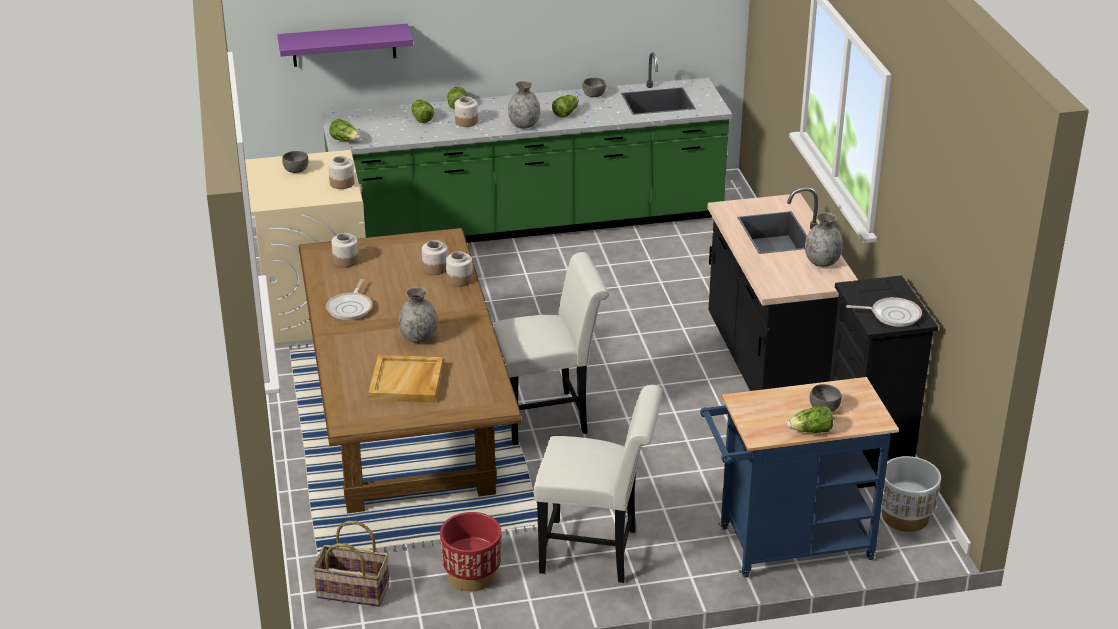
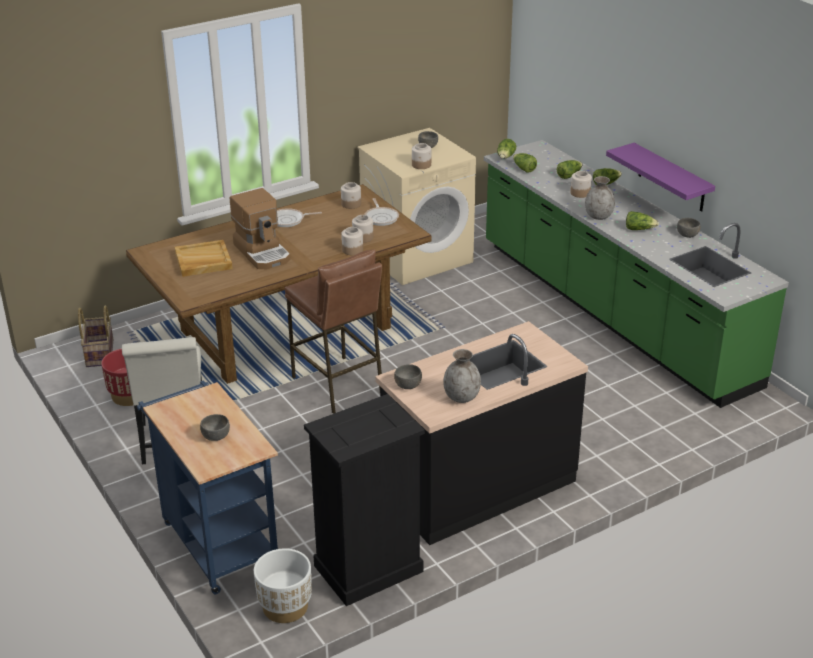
camera: 70 degrees right, 0 degrees up
purple shelf [277,24,413,67] -> purple shelf moved to [606,143,715,211]
grey vase [399,287,438,343] -> coffee machine [230,188,290,269]
white chair [492,252,609,445] -> brown stool [285,249,382,414]
lettuce [787,406,833,433] -> lettuce moved to [513,153,537,173]
frying pan [846,297,922,327] -> frying pan moved to [364,198,399,226]
none -> grey bowl [394,364,422,389]

